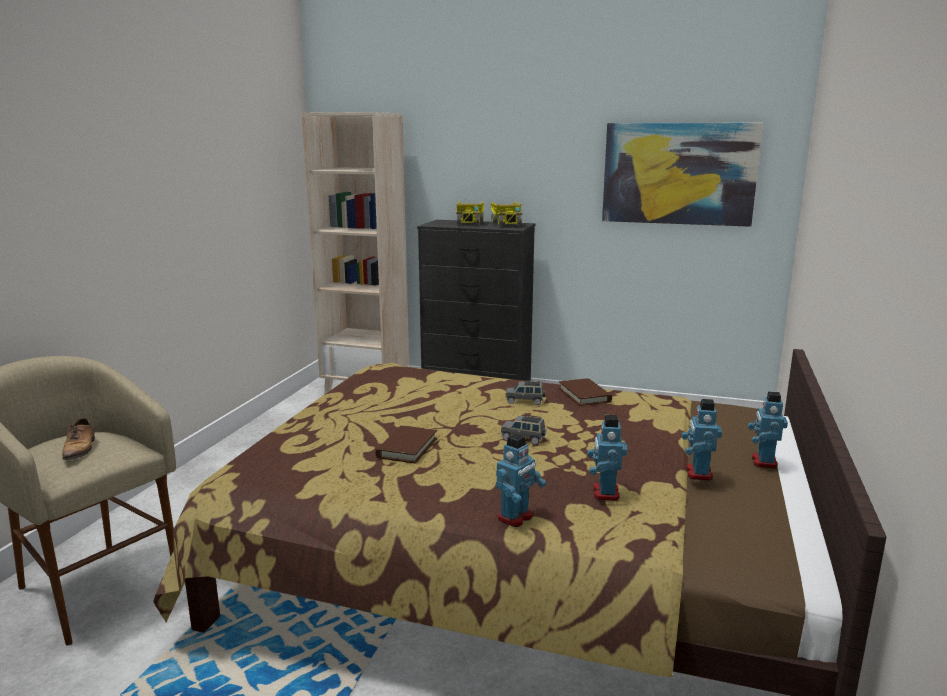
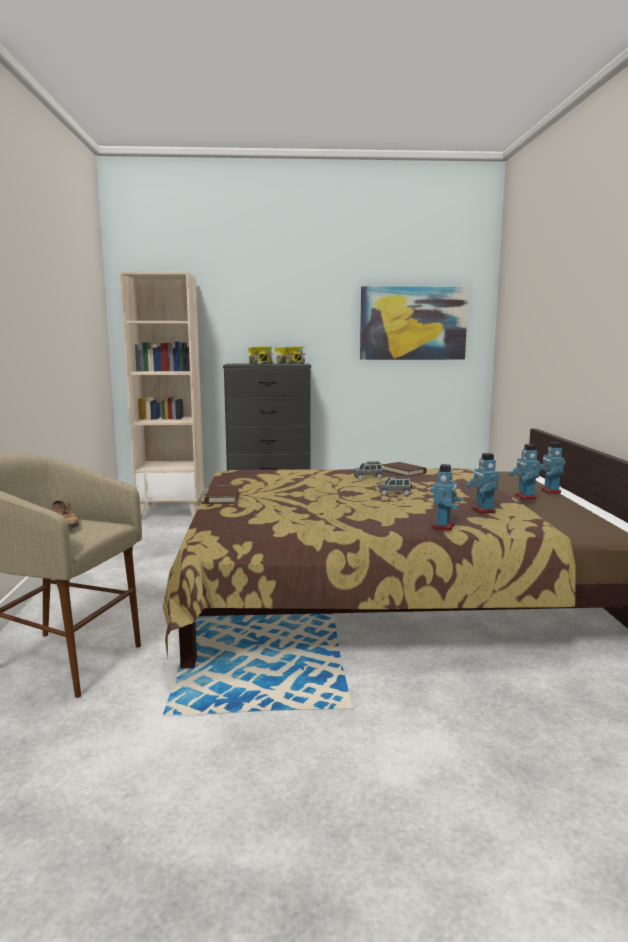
camera: 20 degrees left, 5 degrees down
brown book [375,426,437,464] -> brown book moved to [204,486,240,504]

